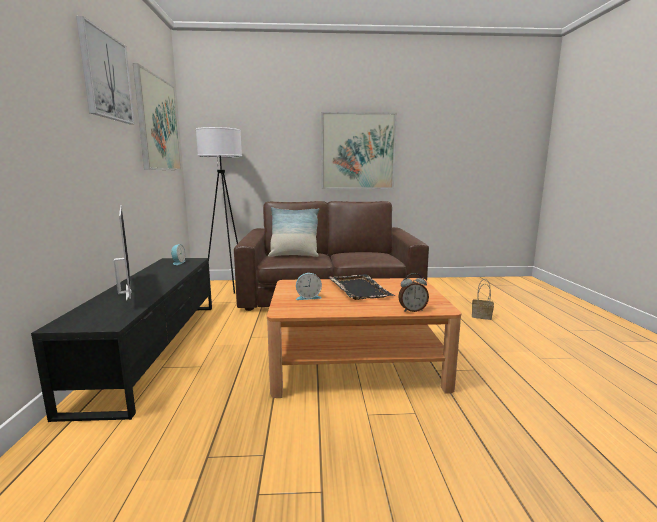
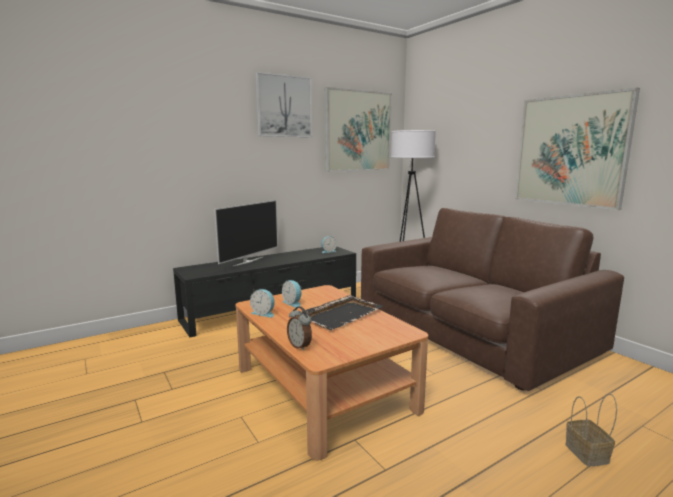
camera: 60 degrees right, 0 degrees up
pillow [268,207,319,257] -> none
none -> alarm clock [250,289,275,318]

